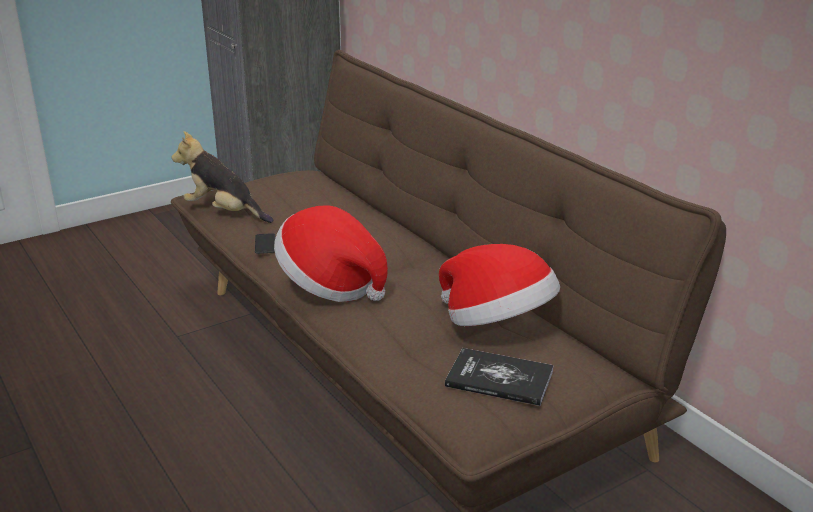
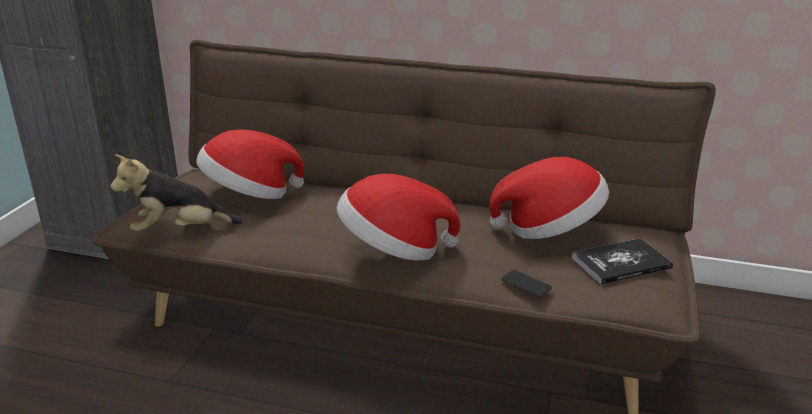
camera: 40 degrees left, 0 degrees up
phone [255,233,275,254] -> phone moved to [502,270,552,297]
none -> hat [196,129,304,199]

